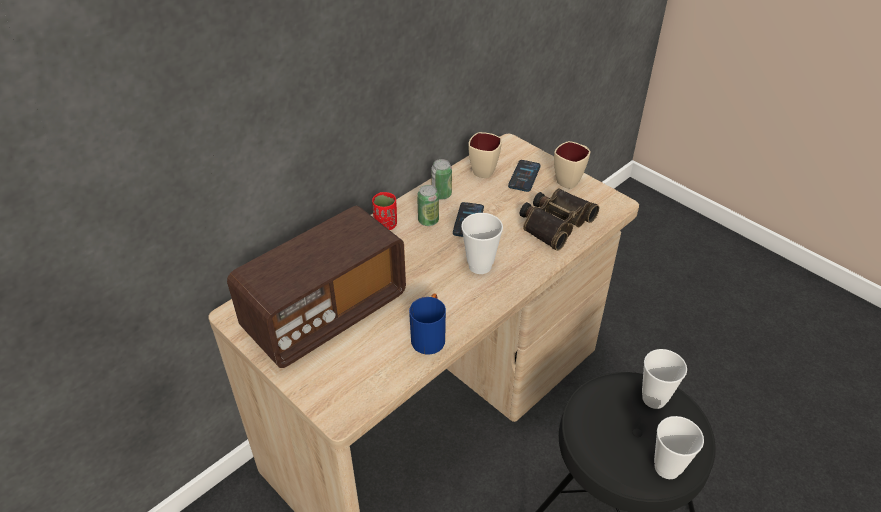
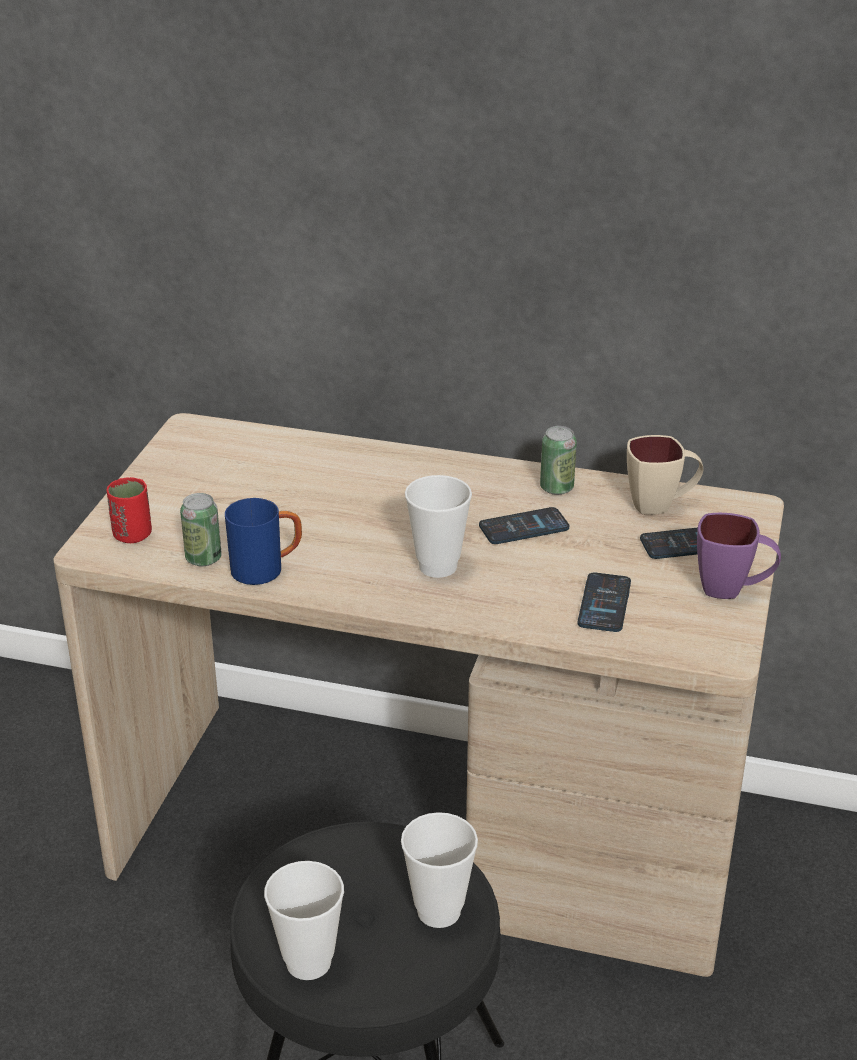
camera: 60 degrees right, 10 degrees down
radio [227,206,406,368] -> none
red cup [372,192,397,230] -> red cup moved to [107,477,152,543]
can [417,185,439,226] -> can moved to [180,493,222,566]
binoculars [520,188,599,251] -> phone [578,573,631,632]
beige mug [554,141,591,189] -> purple mug [697,513,781,599]

